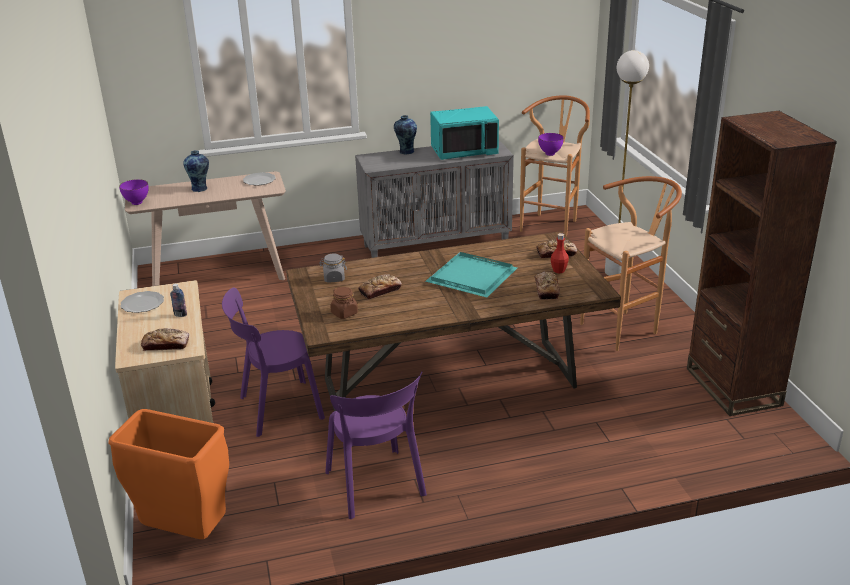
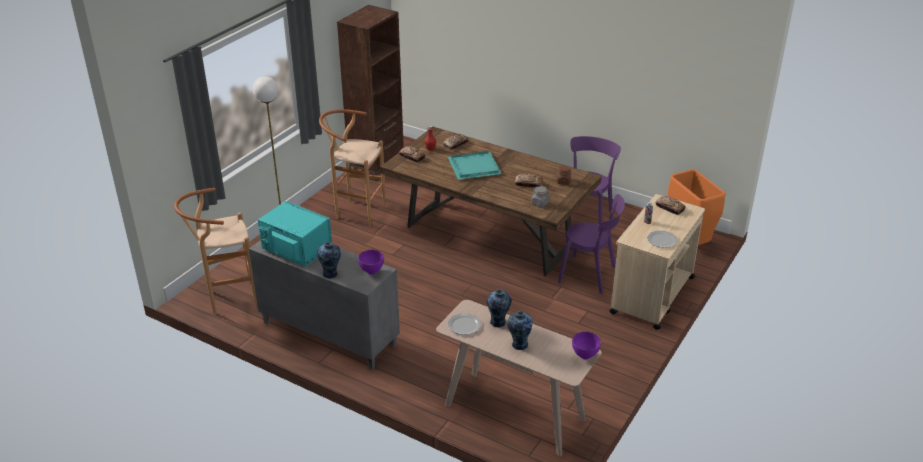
camera: 135 degrees left, 5 degrees up
purple bowl [538,133,564,156] -> purple bowl moved to [358,250,384,275]
none -> vase [487,289,512,328]

